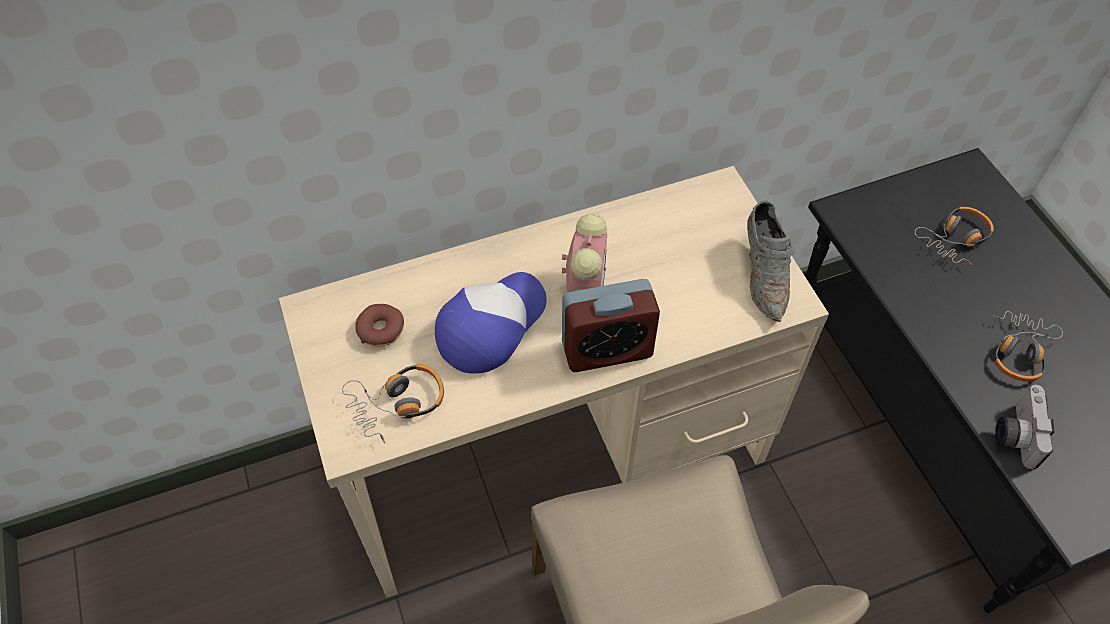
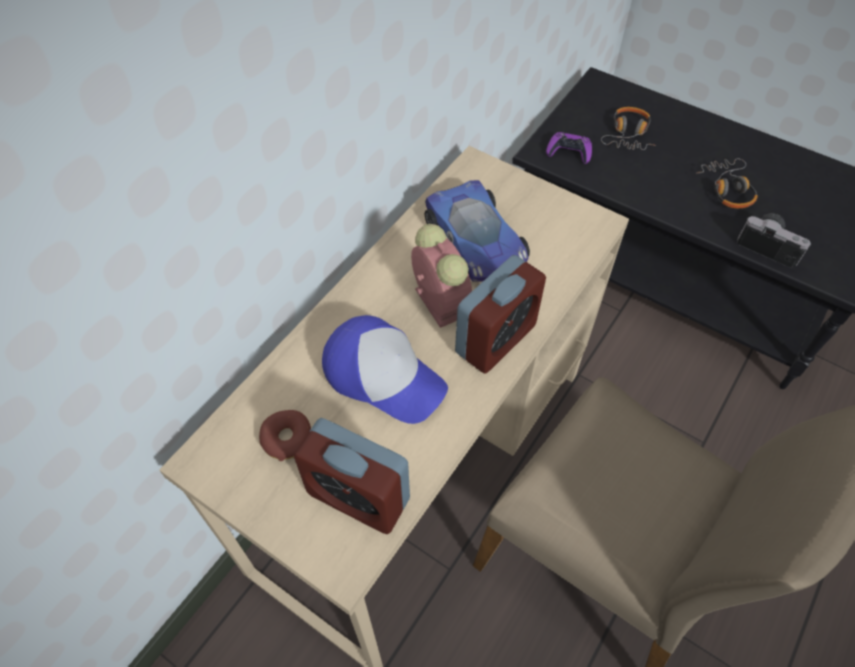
camera: 35 degrees left, 0 degrees up
headphones [342,364,444,443] -> alarm clock [294,418,410,534]
cap [435,272,547,374] -> cap turned 120 degrees clockwise [322,315,448,424]
grey shoe [747,200,796,322] -> none
camera [995,385,1055,469] -> camera turned 150 degrees clockwise [737,212,811,268]
none -> toy car [425,180,530,282]
none -> purple game controller [546,132,592,164]

